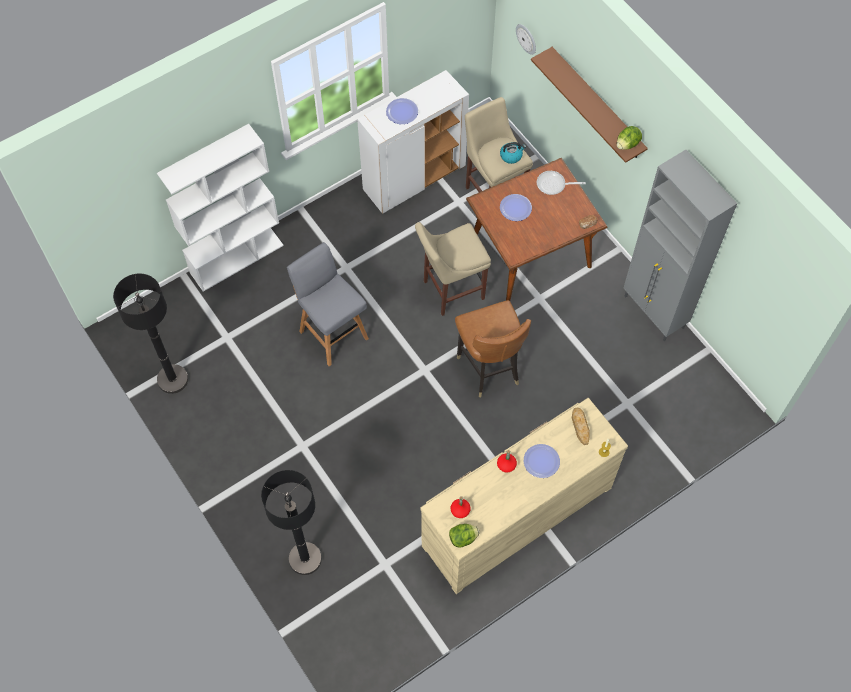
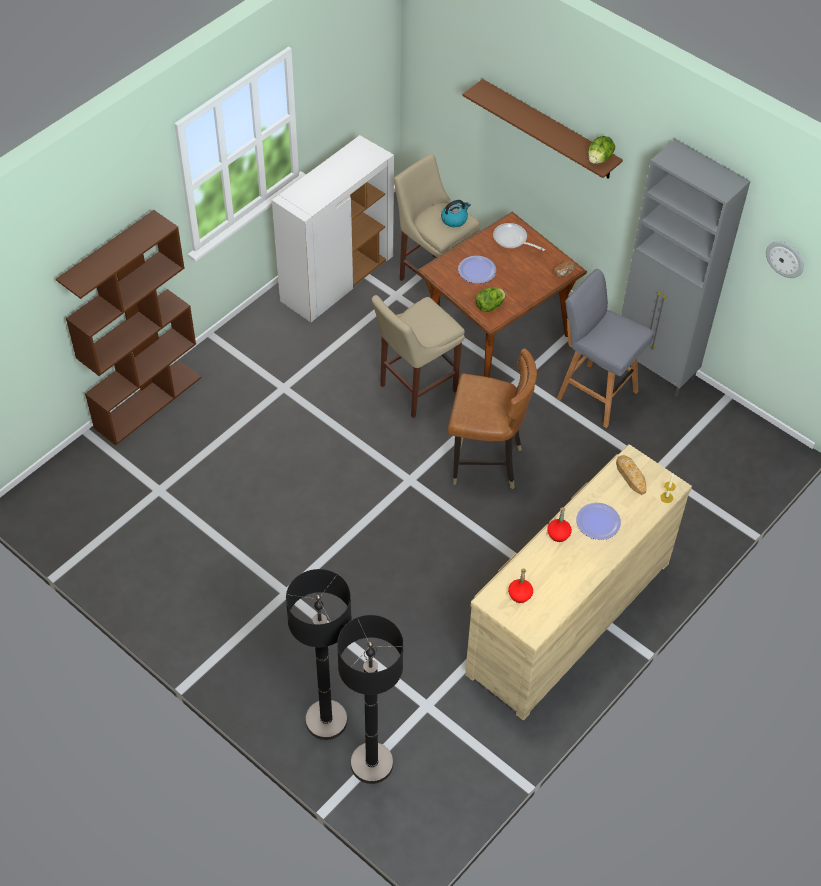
camera: 15 degrees left, 10 degrees down
black floor lamp [113,274,188,394] -> black floor lamp moved to [337,615,403,784]
white bookcase [157,124,284,292] -> brown bookcase [56,210,201,446]
grey stool [287,242,369,366] -> grey stool moved to [557,269,654,428]
plate [386,98,418,124] -> none
lettuce [449,524,479,548] -> lettuce moved to [475,287,506,312]
brown chair [455,300,531,397] -> brown chair turned 45 degrees counterclockwise [448,348,537,489]
wall clock [516,24,536,55] -> wall clock moved to [766,241,804,278]
frying pan [537,171,586,195] -> frying pan turned 45 degrees clockwise [493,223,545,251]

